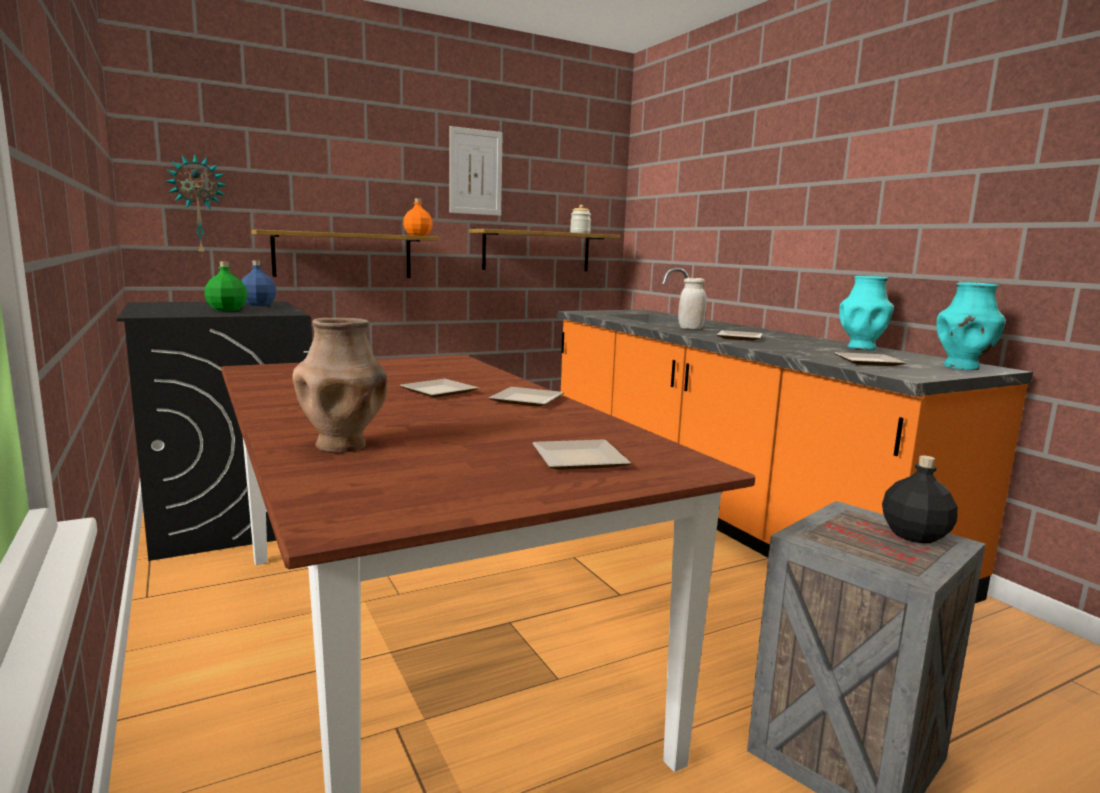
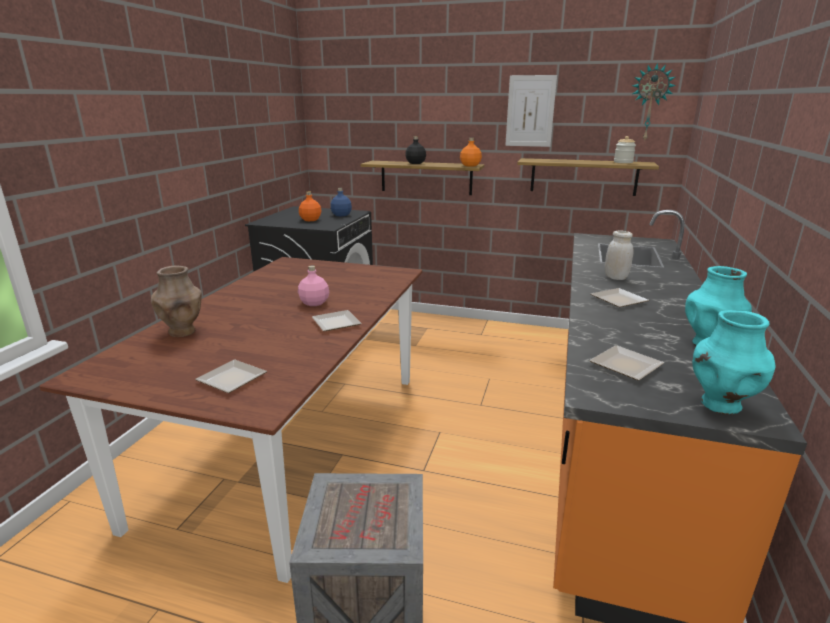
camera: 45 degrees right, 10 degrees up
wall clock [166,154,226,255] -> wall clock moved to [632,63,676,142]
green bottle [205,261,247,311] -> orange bottle [299,192,321,221]
plate [399,379,478,398] -> pink bottle [298,265,329,306]
black bottle [882,455,958,543] -> black bottle moved to [405,136,426,164]

